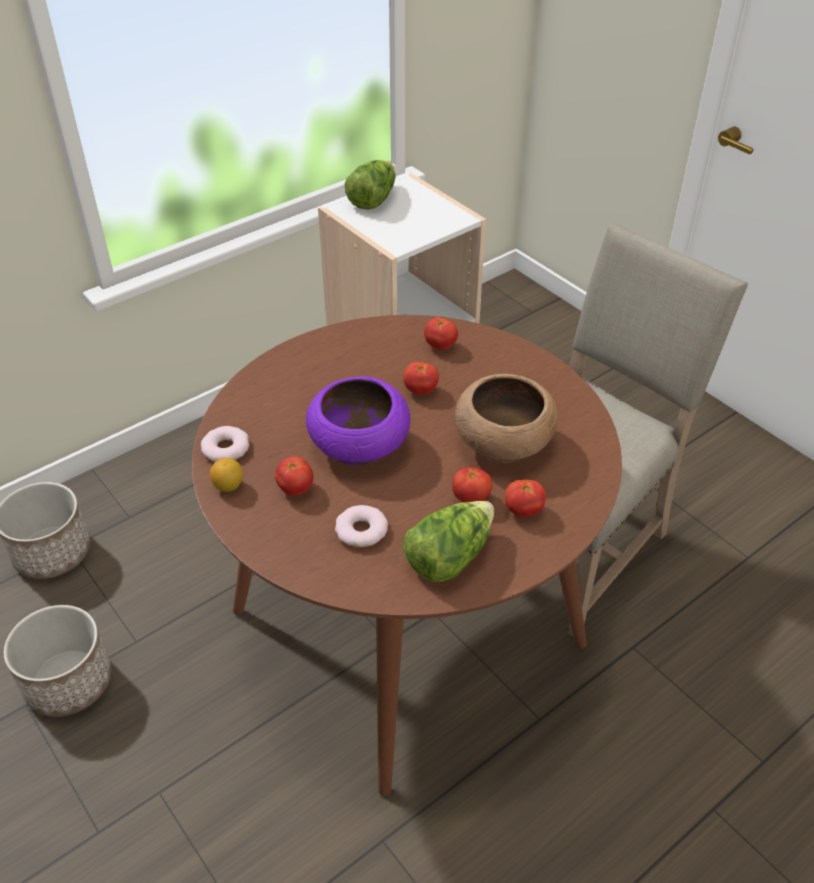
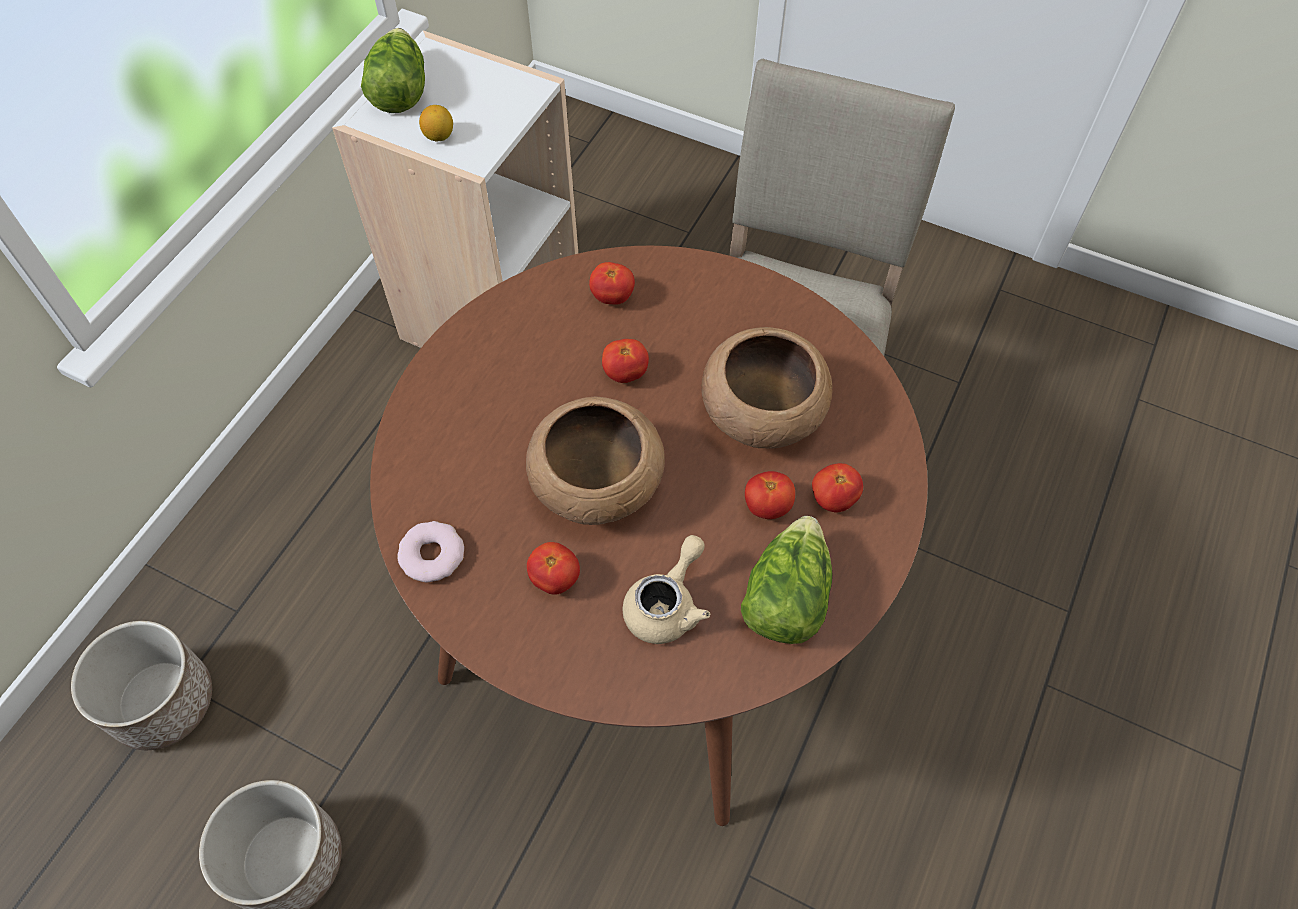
camera: 25 degrees left, 15 degrees up
lemon [210,458,243,492] -> lemon moved to [419,105,453,141]
purple bowl [306,376,410,466] -> brown bowl [526,397,665,525]
donut [335,505,388,547] -> beige teapot [622,535,710,644]

